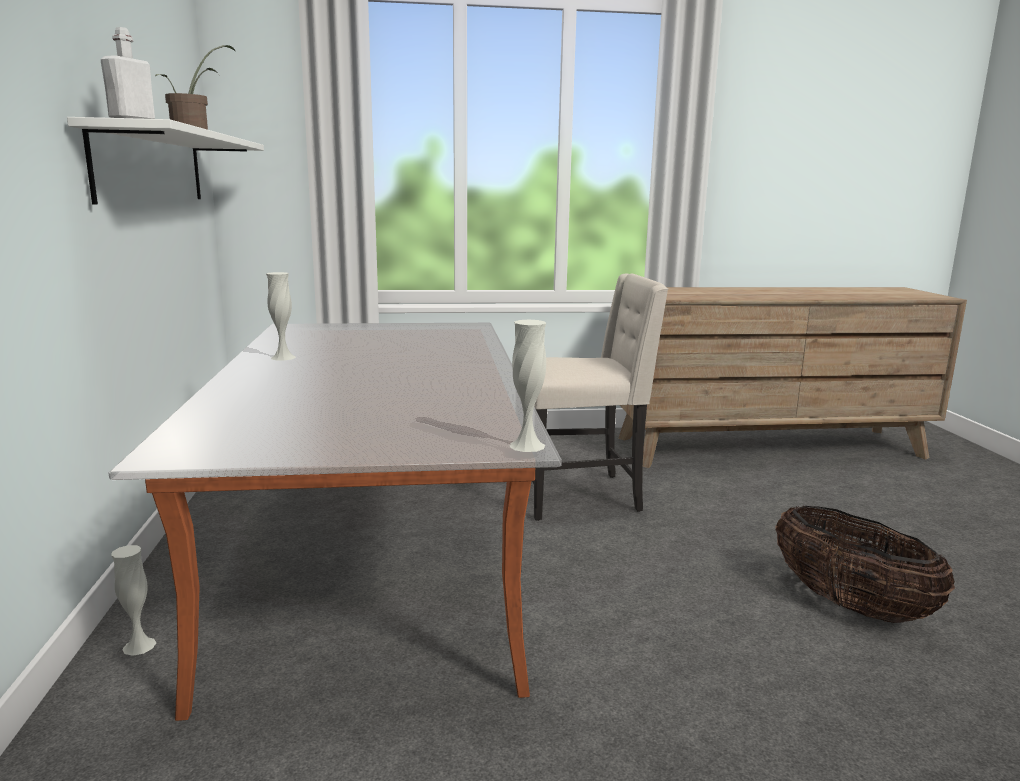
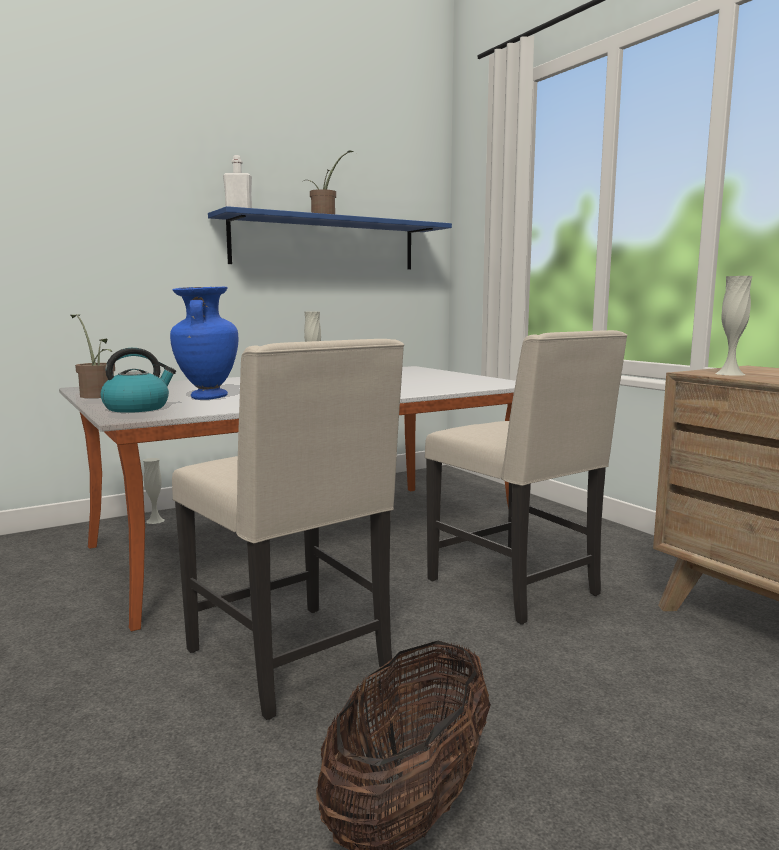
camera: 65 degrees right, 5 degrees down
white shelf [67,117,264,205] -> blue shelf [208,206,452,269]
white vase [509,320,546,452] -> white vase moved to [715,276,752,376]
none -> potted plant [71,314,115,398]
none -> kettle [101,348,176,413]
none -> blue vase [170,287,238,400]
none -> beige chair [172,339,404,720]

